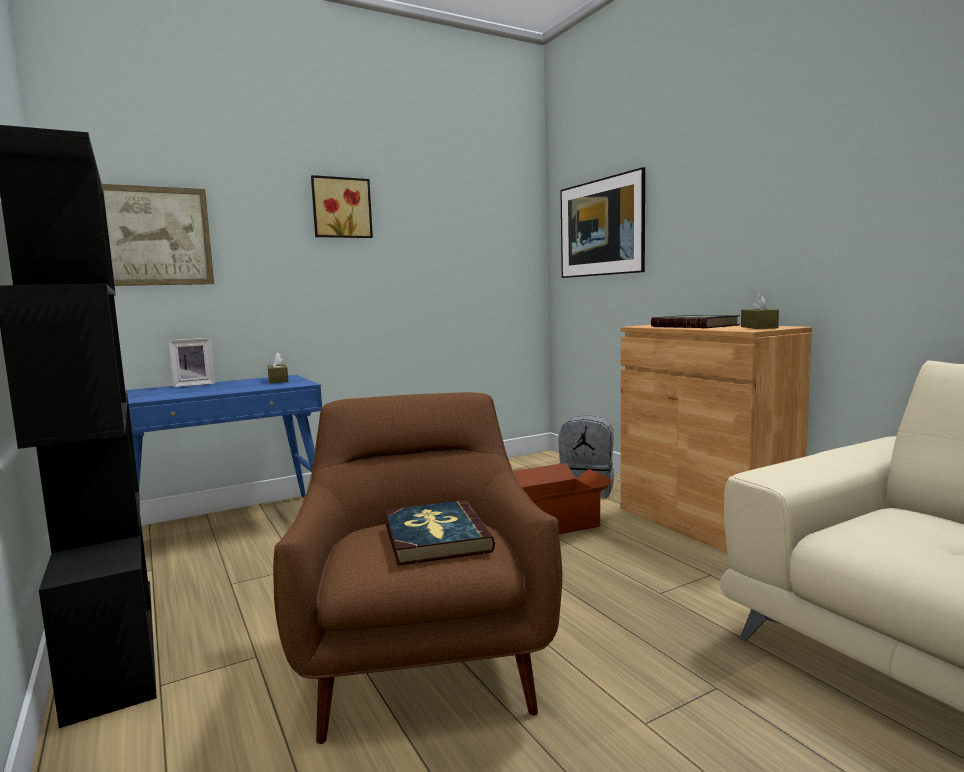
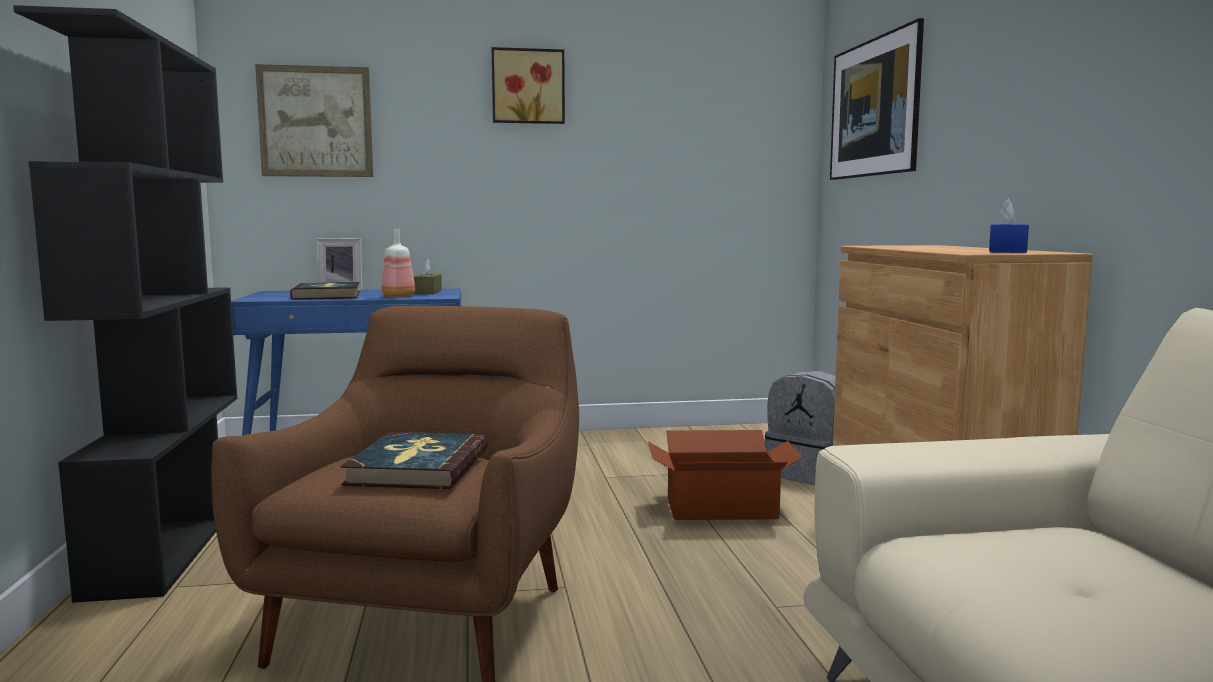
camera: 20 degrees right, 0 degrees up
book [651,315,740,328] -> book moved to [290,282,360,300]
brown tissue box [741,292,779,329] -> blue tissue box [989,199,1029,253]
none -> bottle [381,229,415,298]

